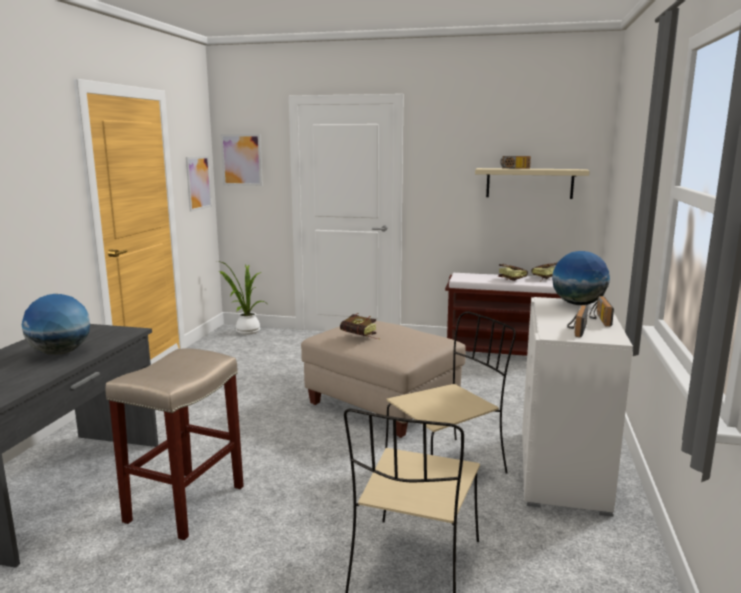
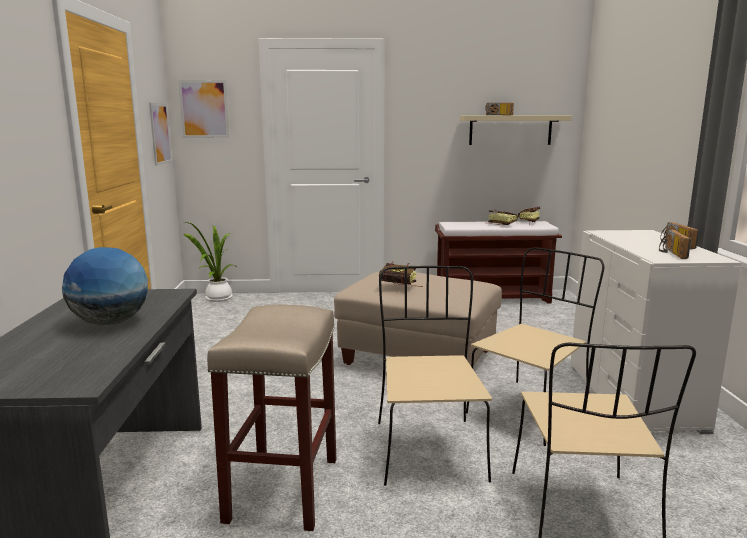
camera: 15 degrees left, 0 degrees up
globe [552,251,610,305] -> none
none -> beige chair [378,266,492,486]

